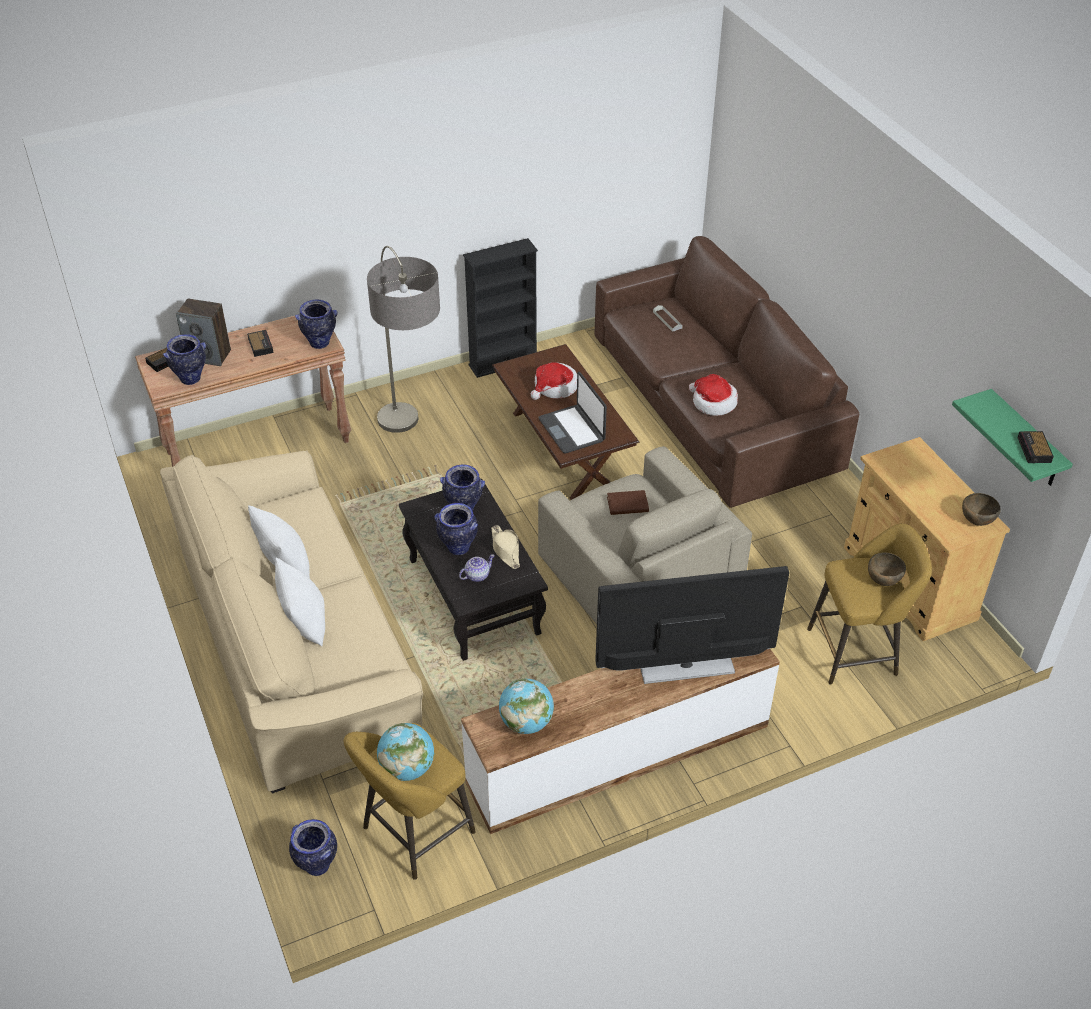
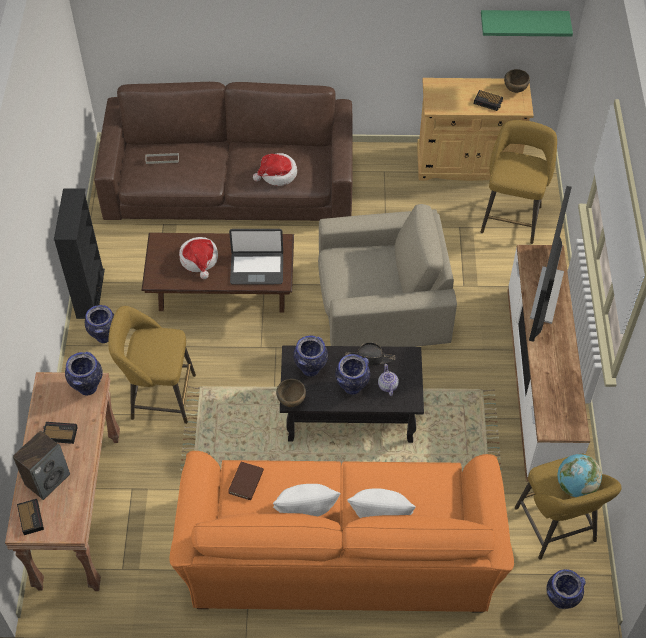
camera: 65 degrees left, 10 degrees up
beige sofa [160,450,423,793] -> orange sofa [169,451,514,613]
vase [163,334,206,385] -> vase moved to [85,305,114,343]
floor lamp [367,246,440,433] -> yellow stool [108,306,196,424]
beige hat [491,525,520,569] -> black hat [345,342,395,365]
globe [499,678,554,734] -> none
brown book [607,490,649,515] -> brown book moved to [228,462,264,500]
brown bowl [868,553,906,586] -> brown bowl moved to [276,379,306,407]
alarm clock [1017,431,1054,463] -> alarm clock moved to [474,90,503,111]

